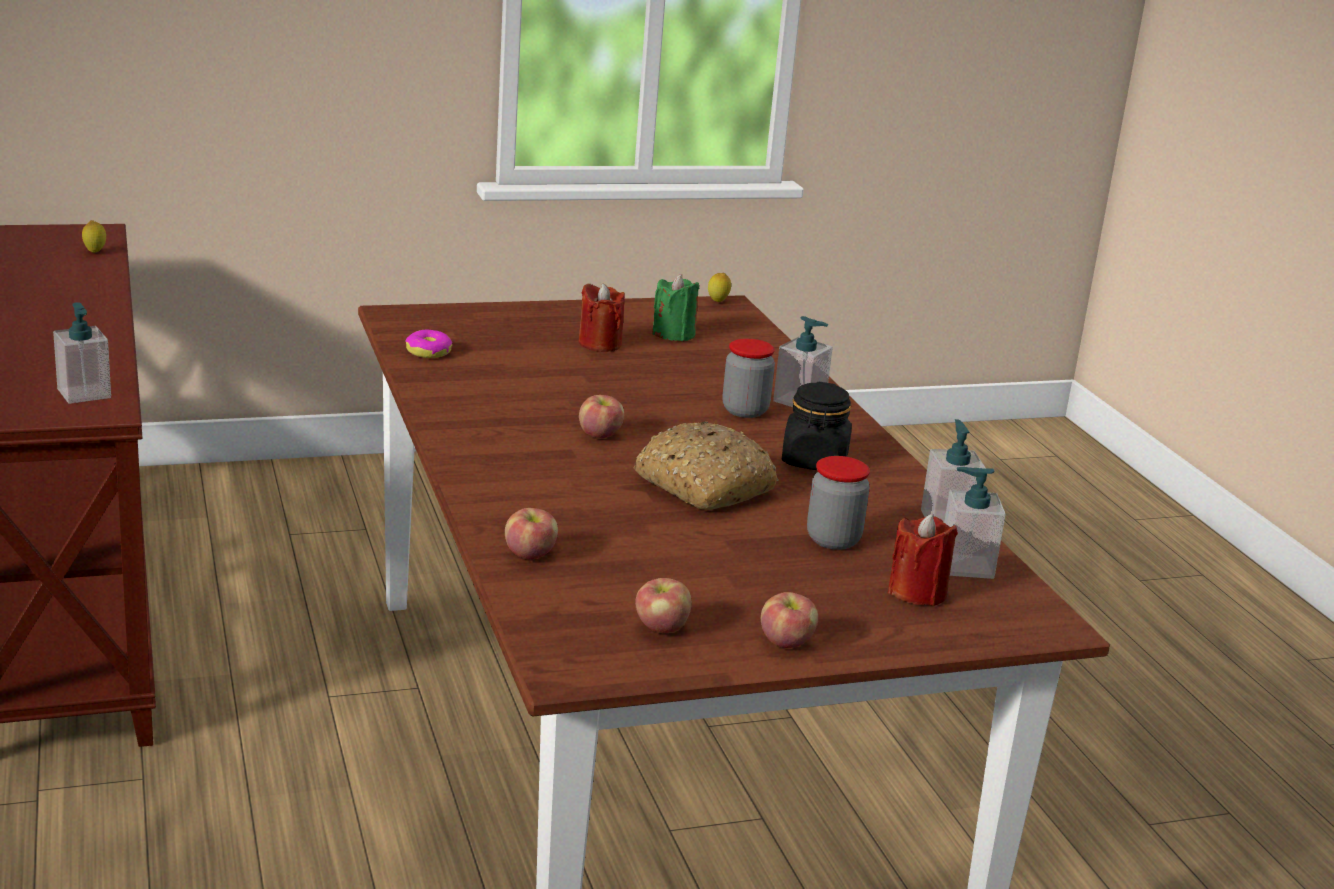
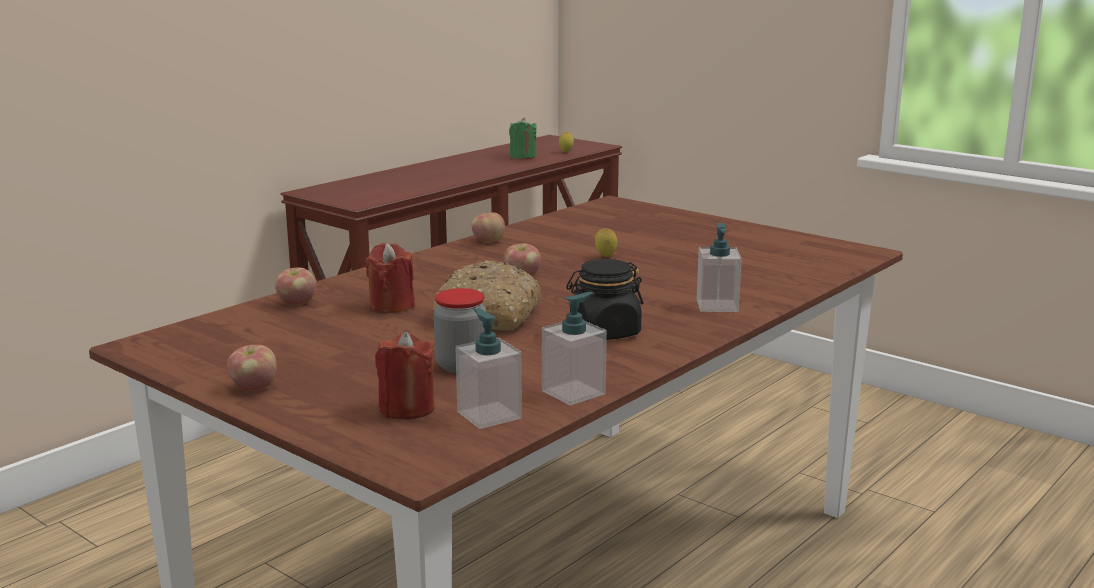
camera: 60 degrees right, 5 degrees down
soap dispenser [53,302,111,404] -> none
donut [405,330,452,358] -> none
red candle [578,283,625,352] -> red candle moved to [365,243,415,313]
apple [635,578,692,633] -> apple moved to [471,213,505,243]
green candle [652,274,699,341] -> green candle moved to [509,117,537,159]
lemon [708,273,731,302] -> lemon moved to [595,228,617,257]
jar [723,339,775,418] -> none

